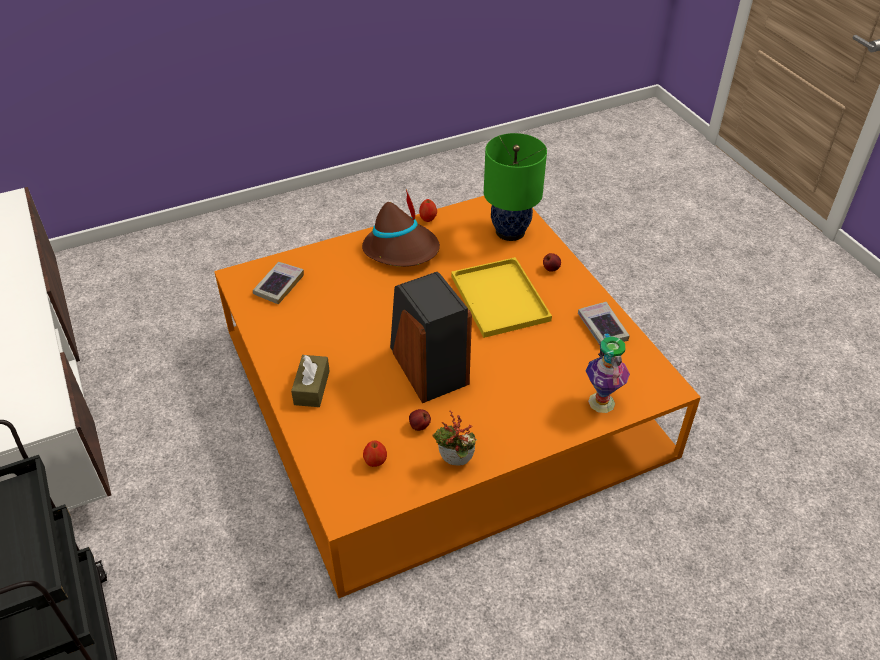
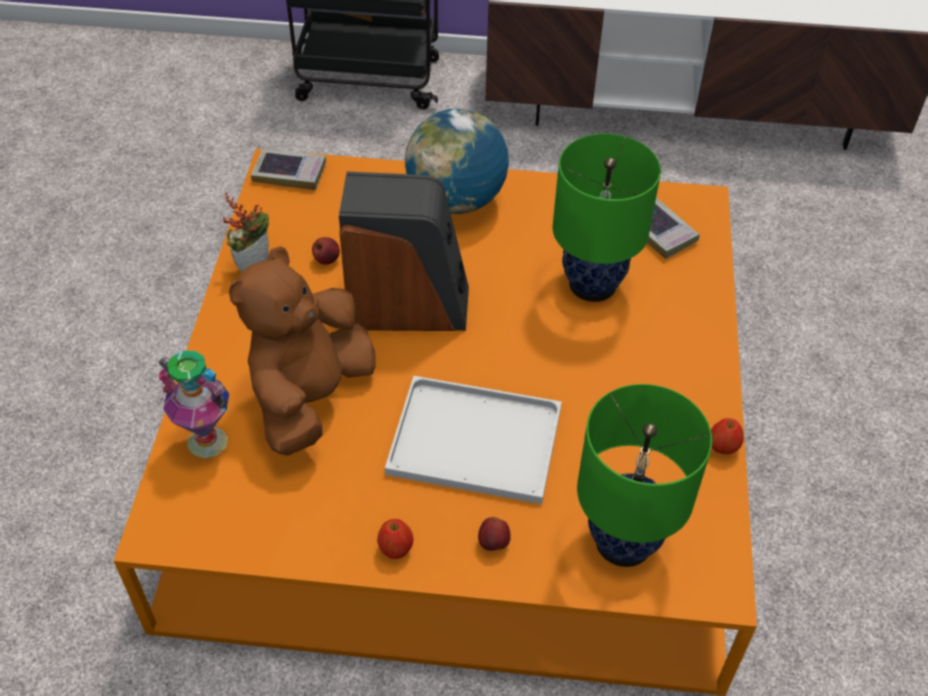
camera: 120 degrees right, 5 degrees up
brown tissue box [291,355,330,407] -> globe [405,109,509,214]
brown hat [362,189,440,267] -> none
apple [363,440,387,467] -> apple moved to [377,519,413,559]
yellow tray [451,257,552,338] -> white tray [385,376,562,504]
book [578,302,630,344] -> book moved to [251,148,326,190]
none -> brown plush toy [229,246,376,456]
none -> green table lamp [553,134,661,302]

